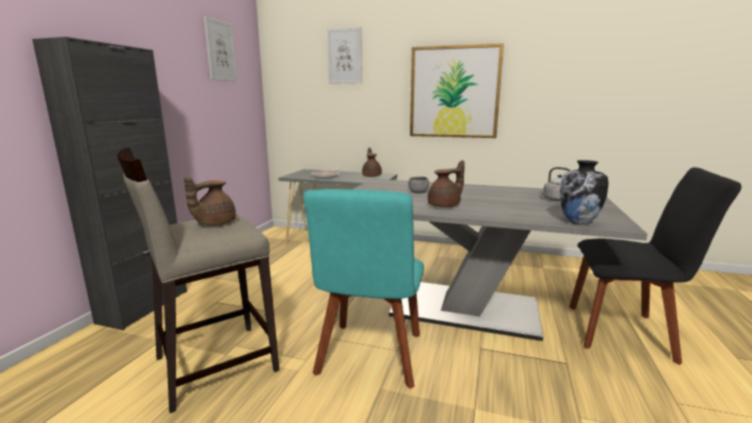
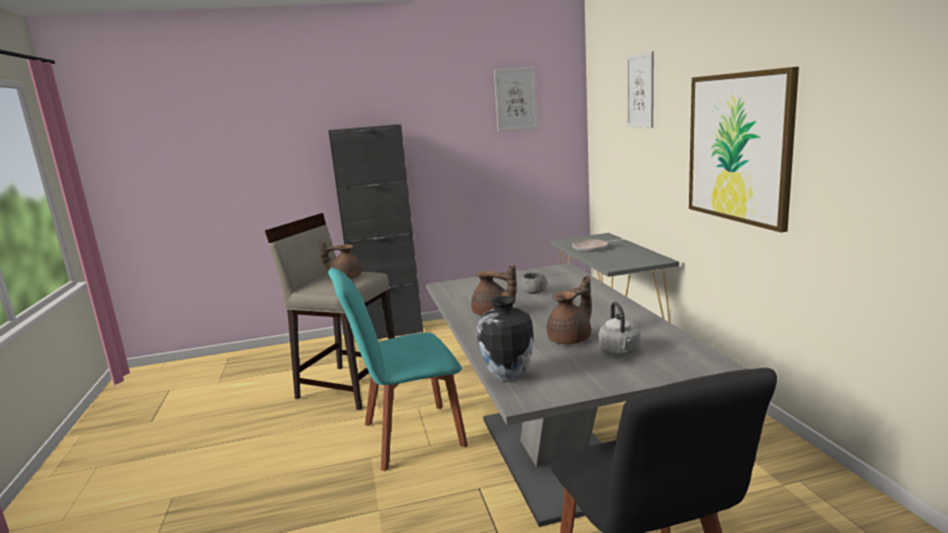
camera: 60 degrees right, 0 degrees up
brown teapot [362,148,382,177] -> brown teapot moved to [547,275,592,344]

